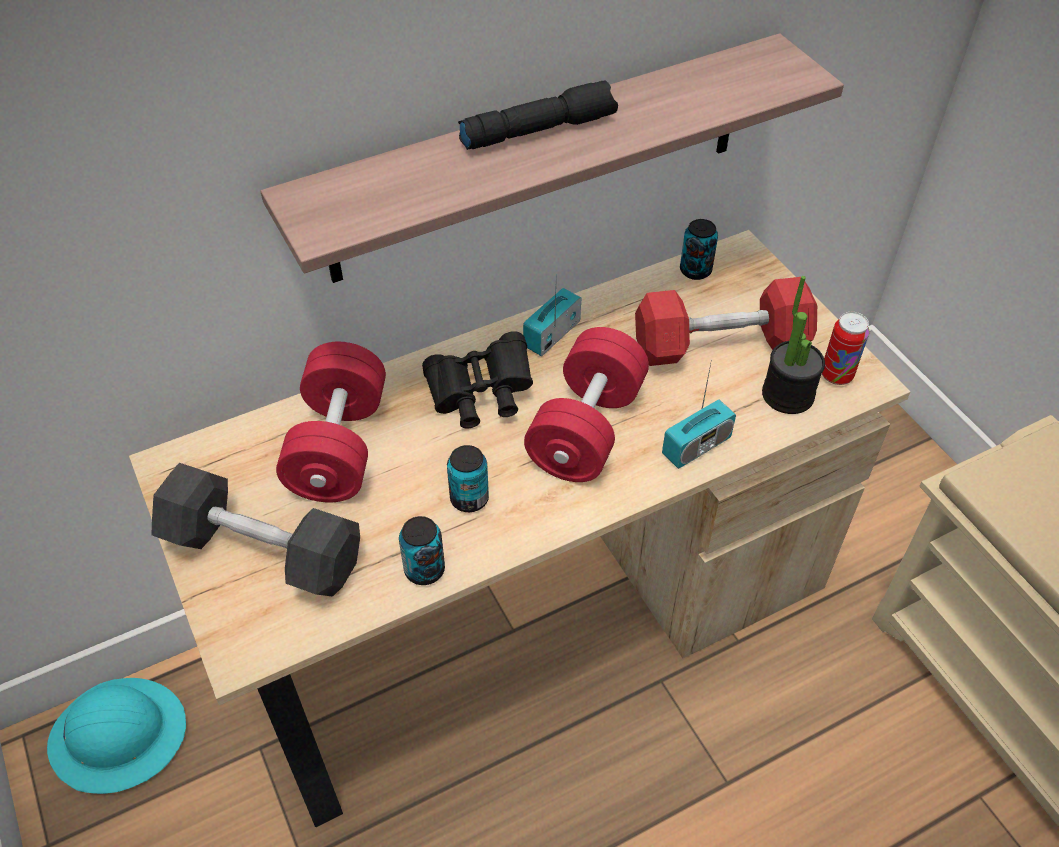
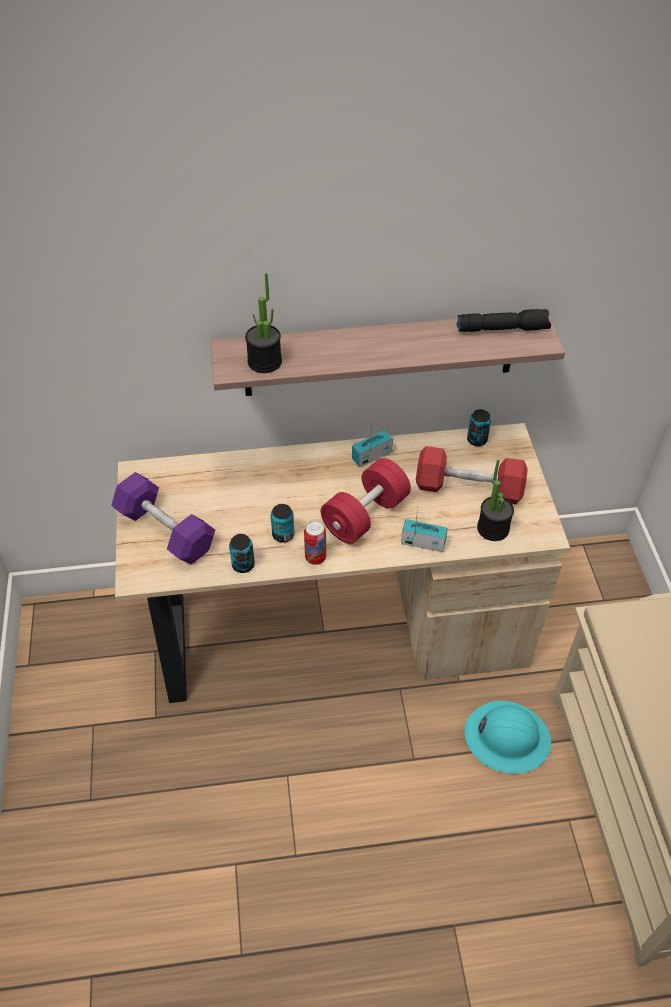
camera: 20 degrees right, 0 degrees up
turquoise hard hat [47,678,186,794] -> turquoise hard hat moved to [464,701,551,774]
grey dumbbell [152,463,360,597] -> purple dumbbell [111,472,215,564]
red dumbbell [276,341,386,502] -> none
black binoculars [422,331,533,429] -> none
black flashlight [458,81,618,150] -> black flashlight moved to [457,309,551,332]
radio [662,359,736,469] -> radio turned 150 degrees counterclockwise [401,508,448,552]
can [822,312,869,385] -> can moved to [304,521,326,565]
none -> potted plant [245,273,282,373]

